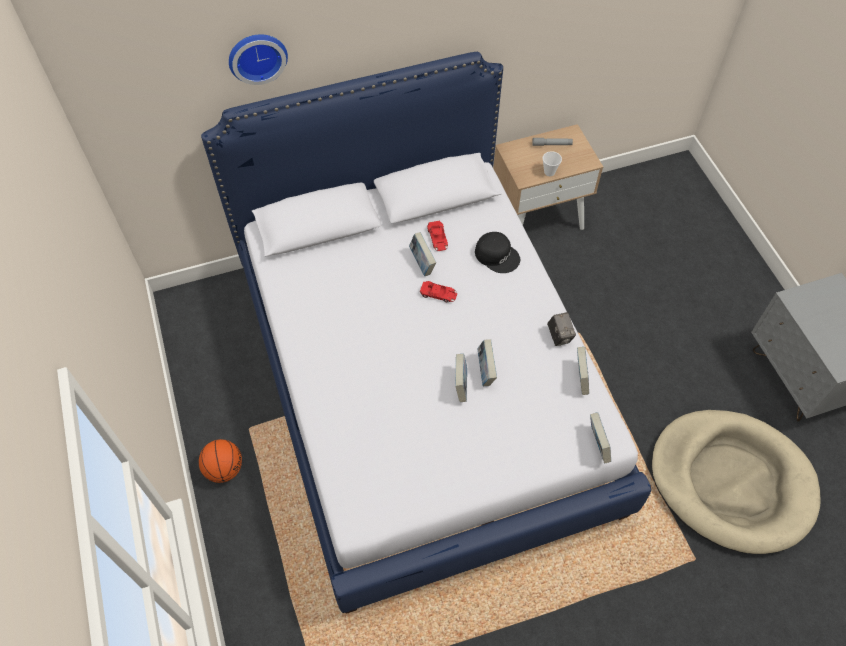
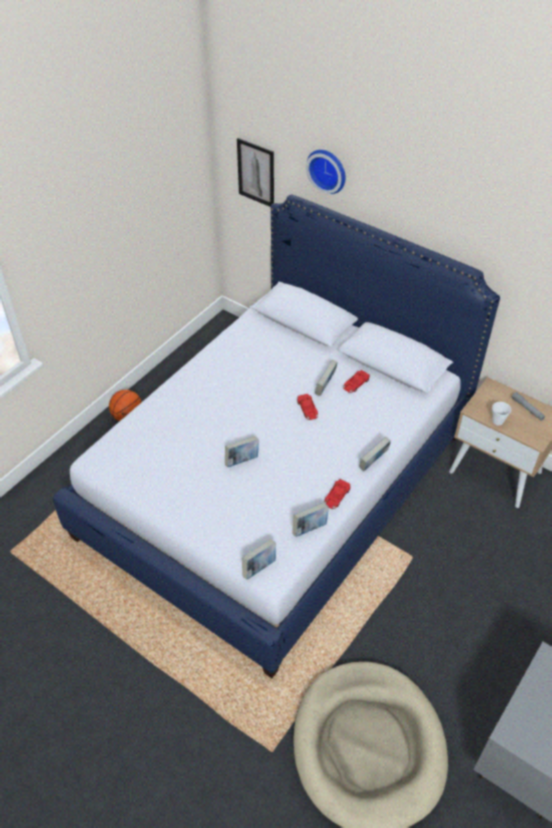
camera: 55 degrees right, 10 degrees down
black cap [475,232,520,273] -> none
book [478,339,497,386] -> book moved to [359,436,391,471]
camera [547,312,576,346] -> red toy car [324,479,350,509]
none -> picture [237,138,274,207]

